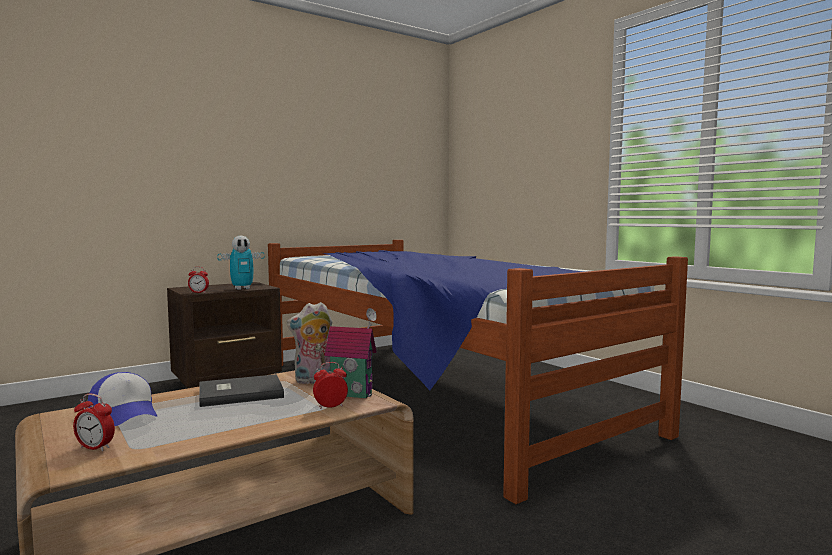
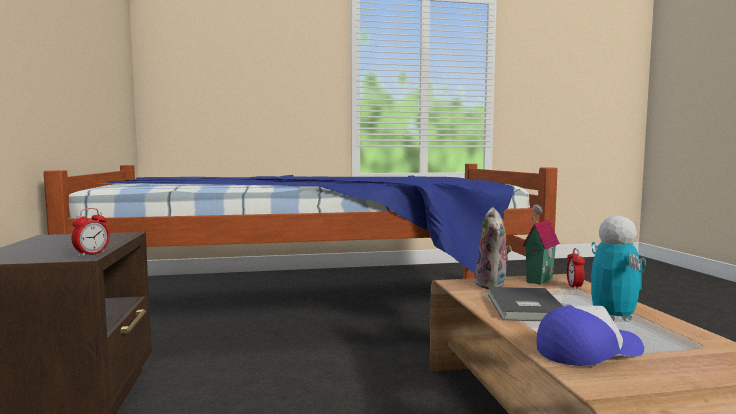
camera: 65 degrees left, 0 degrees up
alarm clock [73,394,115,451] -> none
toy robot [217,236,265,290] -> toy robot moved to [591,216,646,322]

